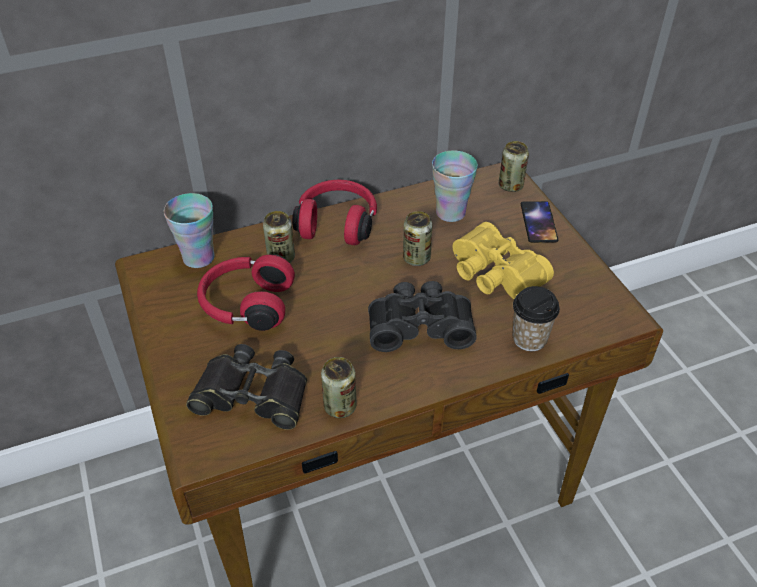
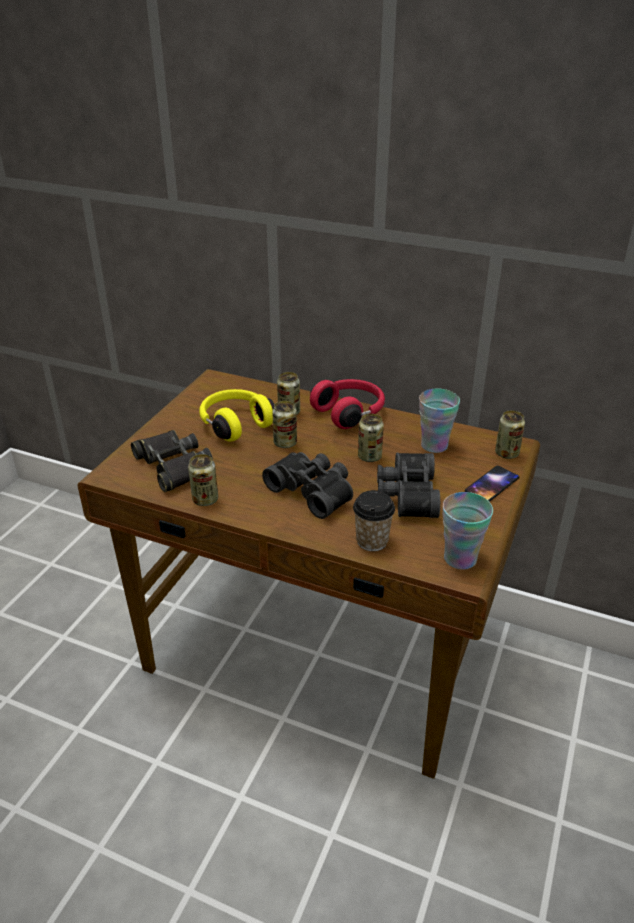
camera: 45 degrees right, 10 degrees down
cup [164,193,215,268] -> cup moved to [443,492,493,570]
red headphones [197,254,295,331] -> yellow headphones [199,389,275,442]
yellow binoculars [453,222,554,299] -> black binoculars [377,453,440,518]
none -> can [272,401,297,448]

